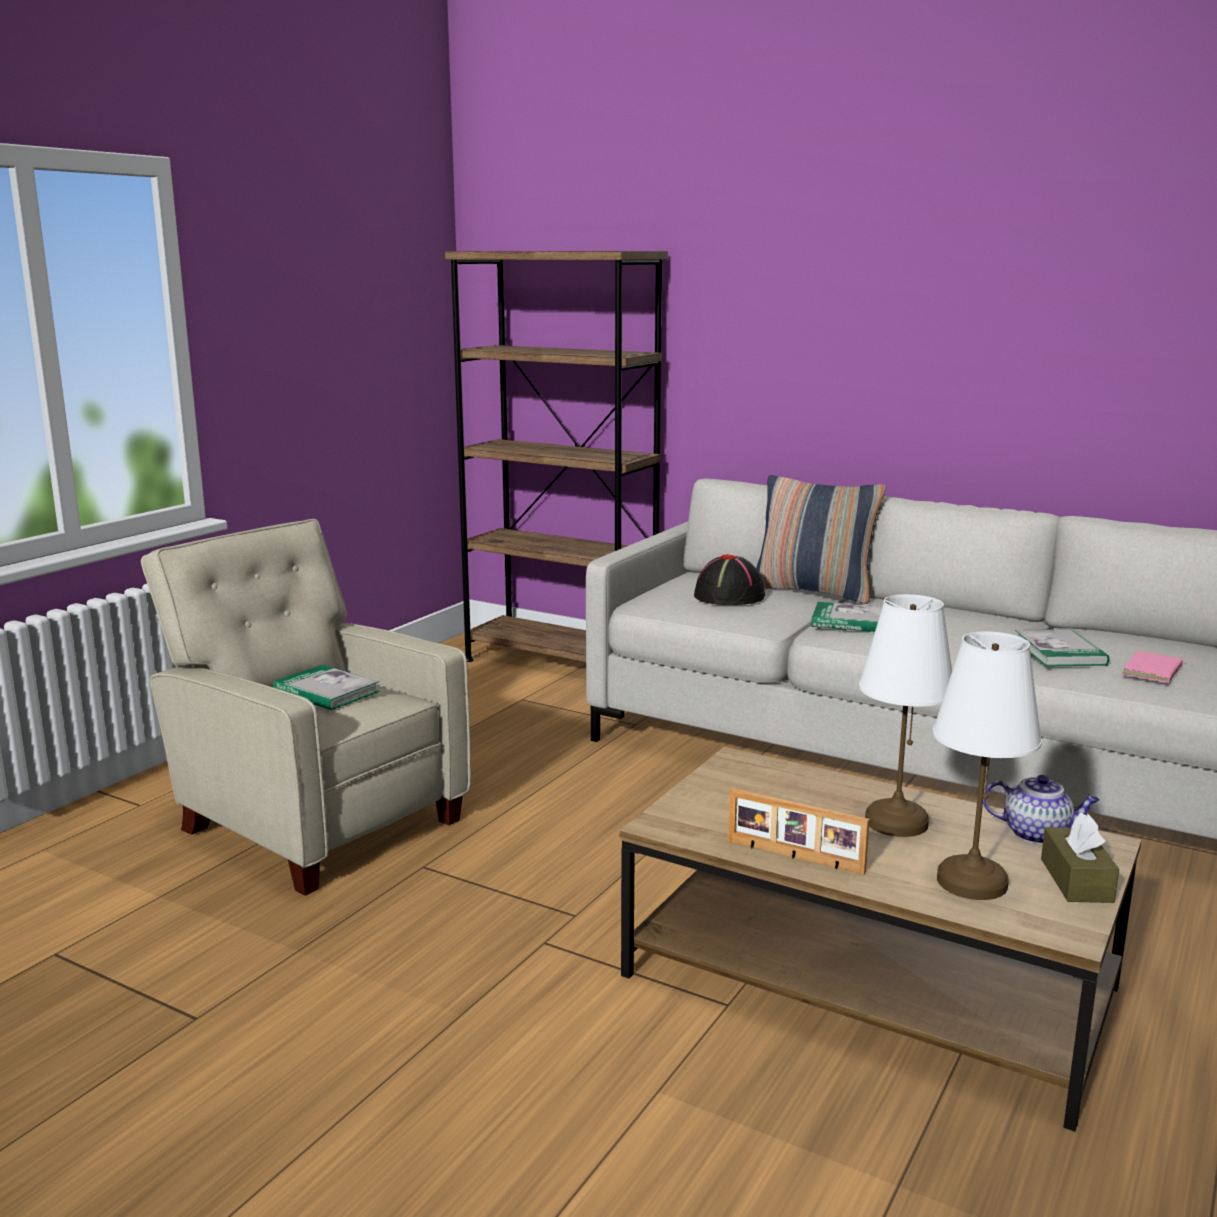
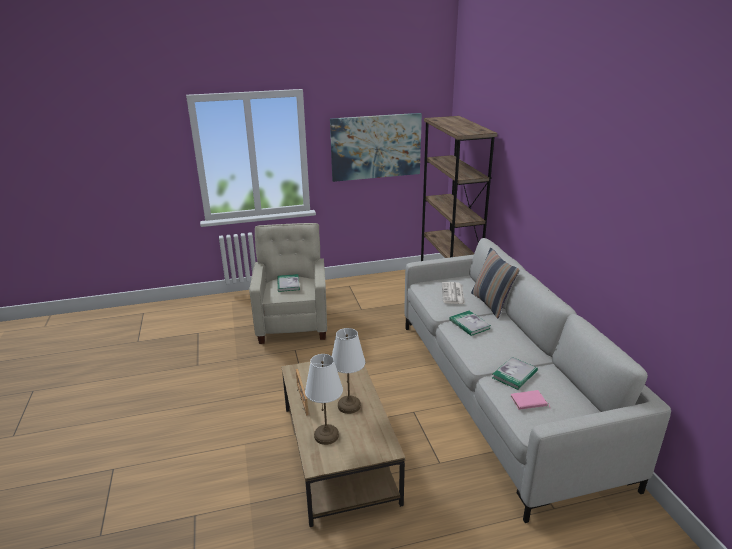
camera: 45 degrees right, 10 degrees up
black hat [694,554,765,605] -> newspaper [442,282,465,304]
teapot [983,775,1100,844] -> none
brown tissue box [1041,813,1119,903] -> none
none -> picture [330,113,422,182]

